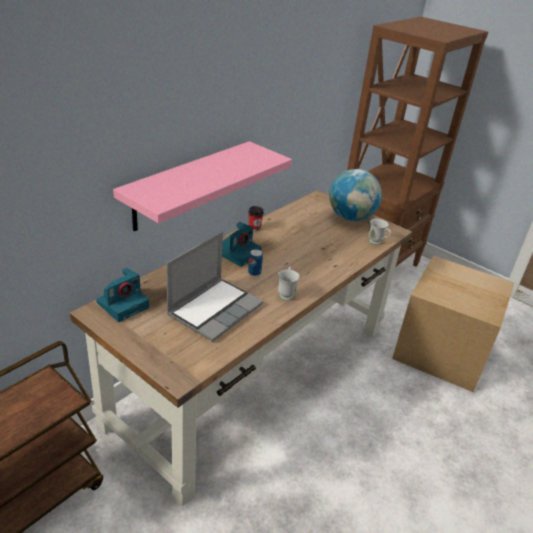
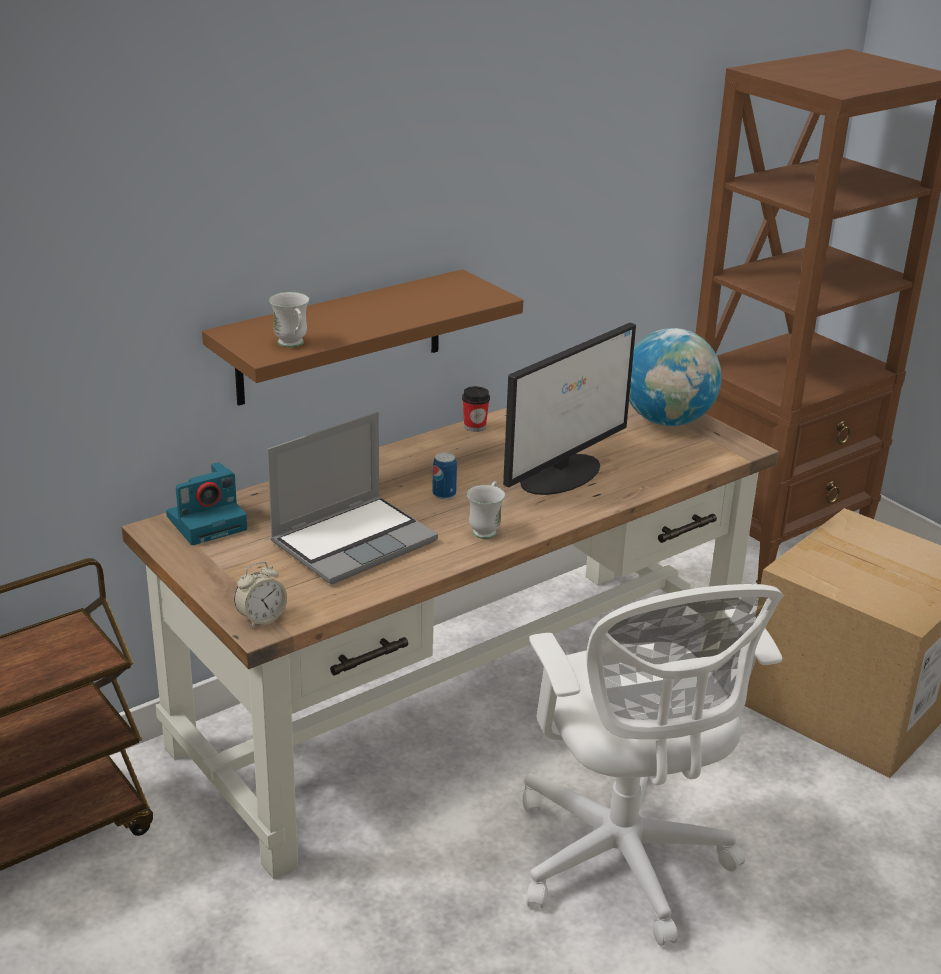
camera: 15 degrees right, 5 degrees down
pink shelf [113,141,292,231] -> brown shelf [202,269,523,406]
camera [222,222,262,267] -> none
white mug [369,219,391,245] -> white mug moved to [269,292,309,347]
none -> alarm clock [234,562,287,629]
none -> monitor [503,322,636,495]
none -> white office chair [523,584,784,946]

